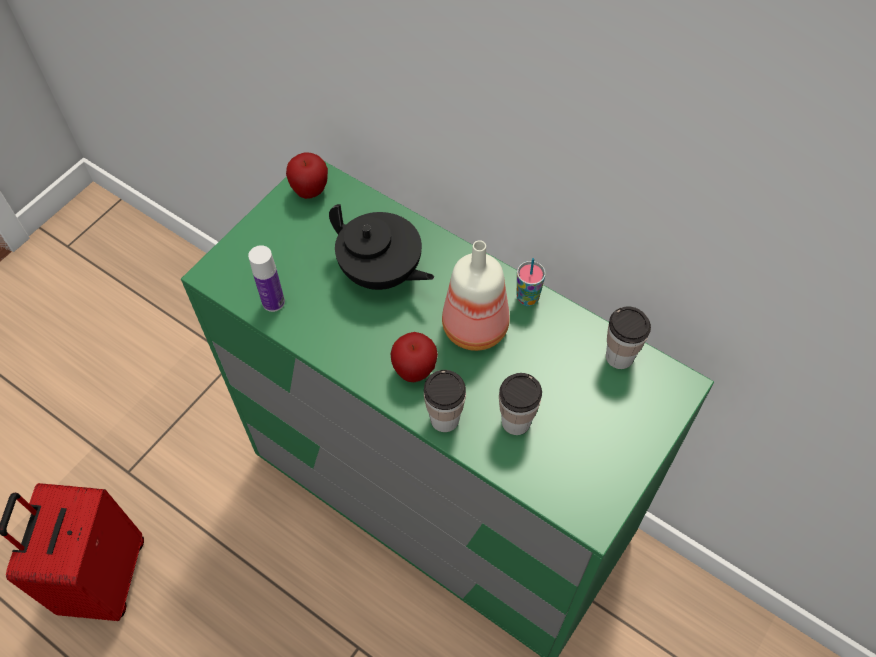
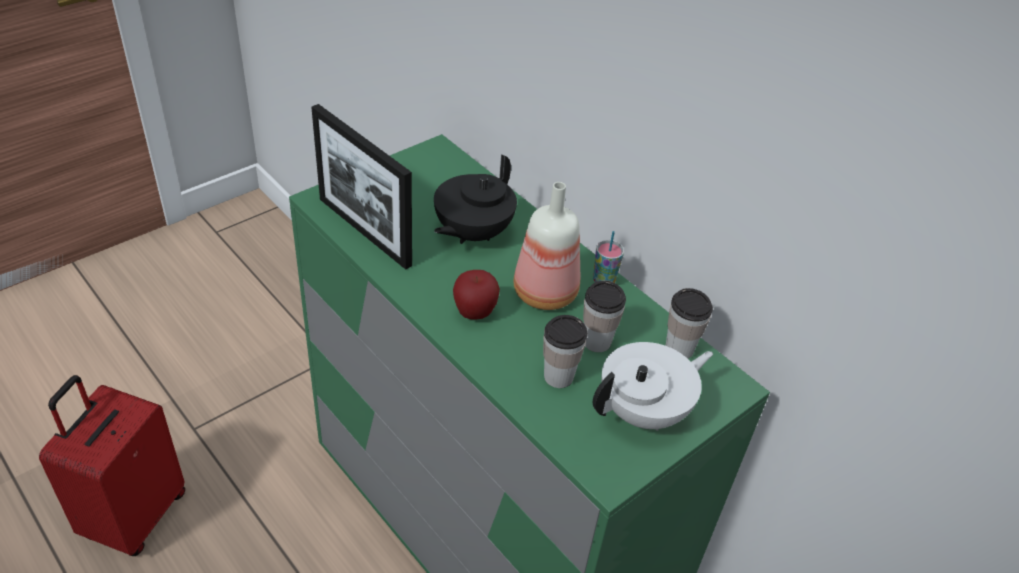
camera: 10 degrees right, 15 degrees down
bottle [248,245,285,312] -> picture frame [311,104,412,270]
apple [286,152,328,199] -> none
black teapot [329,204,434,290] -> black teapot turned 75 degrees clockwise [434,154,517,244]
cup [424,370,466,432] -> cup moved to [583,281,626,352]
none -> white teapot [593,342,713,431]

